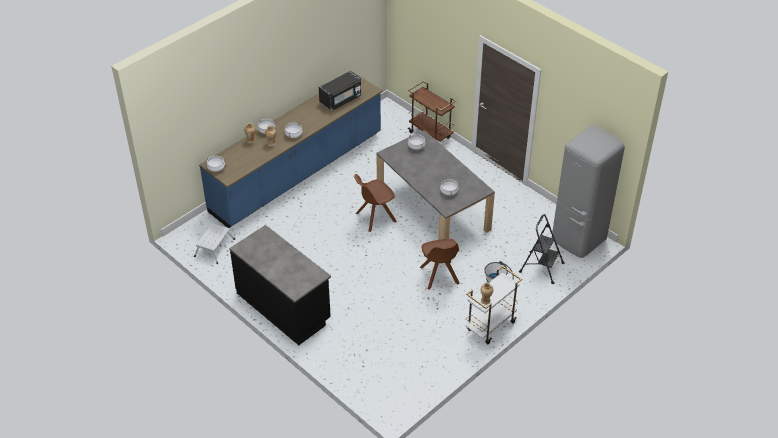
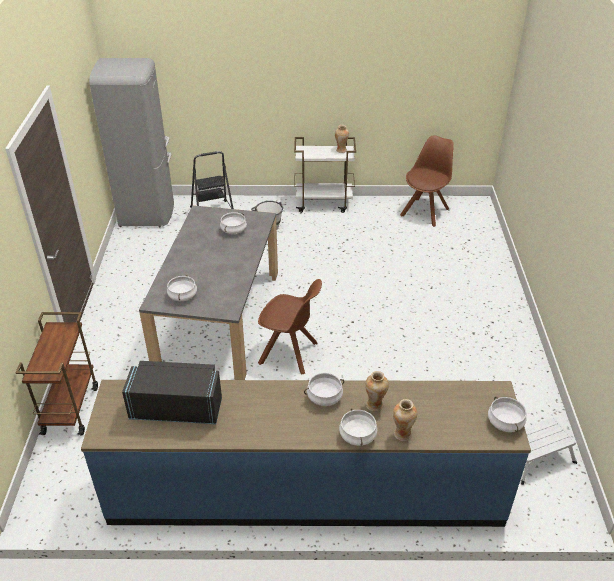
camera: 135 degrees left, 5 degrees down
black counter [229,225,331,345] -> none
brown chair [420,239,460,290] -> brown chair moved to [400,135,454,227]

